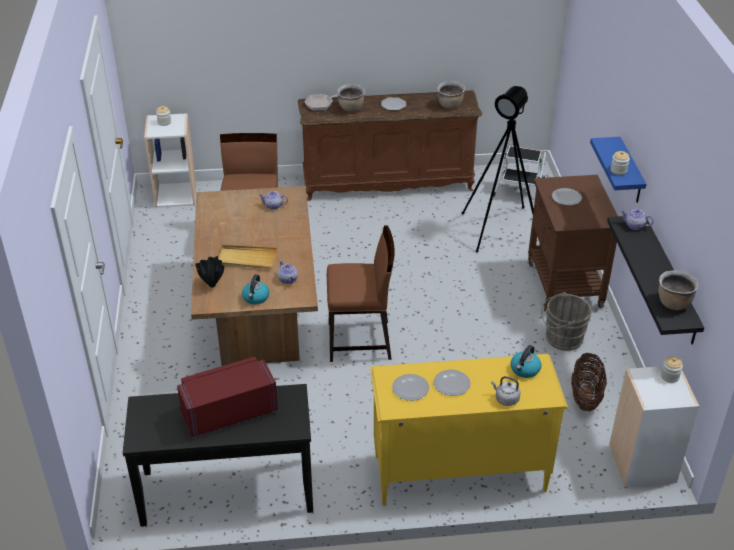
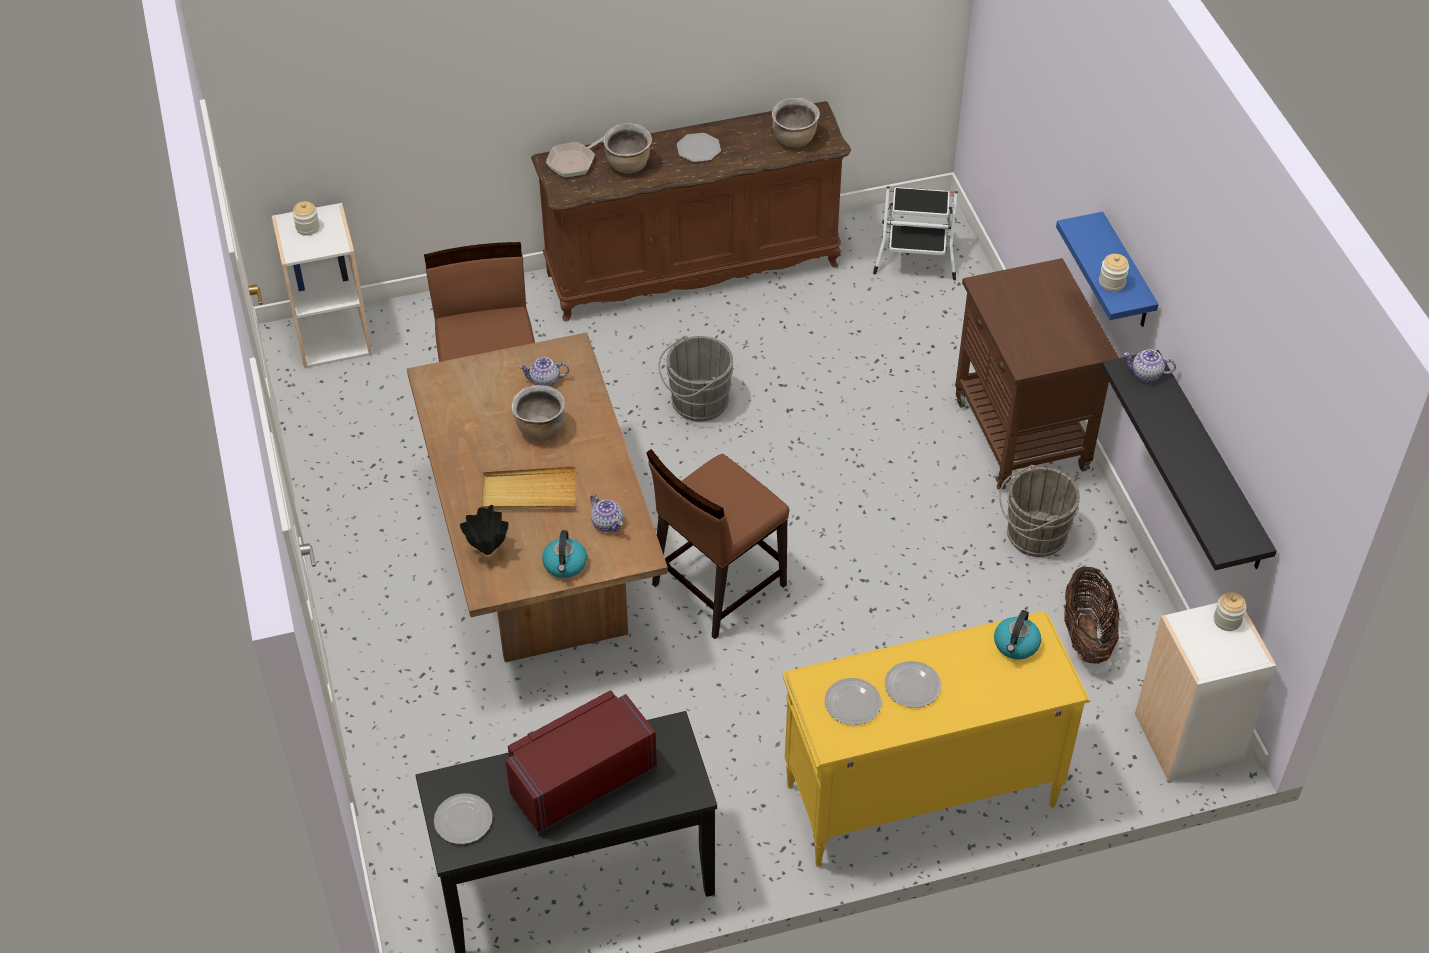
camera: 10 degrees left, 10 degrees up
brown chair [327,225,395,362] -> brown chair turned 150 degrees clockwise [647,449,789,639]
black floor lamp [462,86,540,252] -> none
grey kettle [491,376,520,406] -> none
plate [552,188,582,205] -> plate moved to [434,793,493,844]
brown cooking pot [658,270,699,310] -> brown cooking pot moved to [511,385,565,442]
none -> grey bucket [659,336,734,422]

